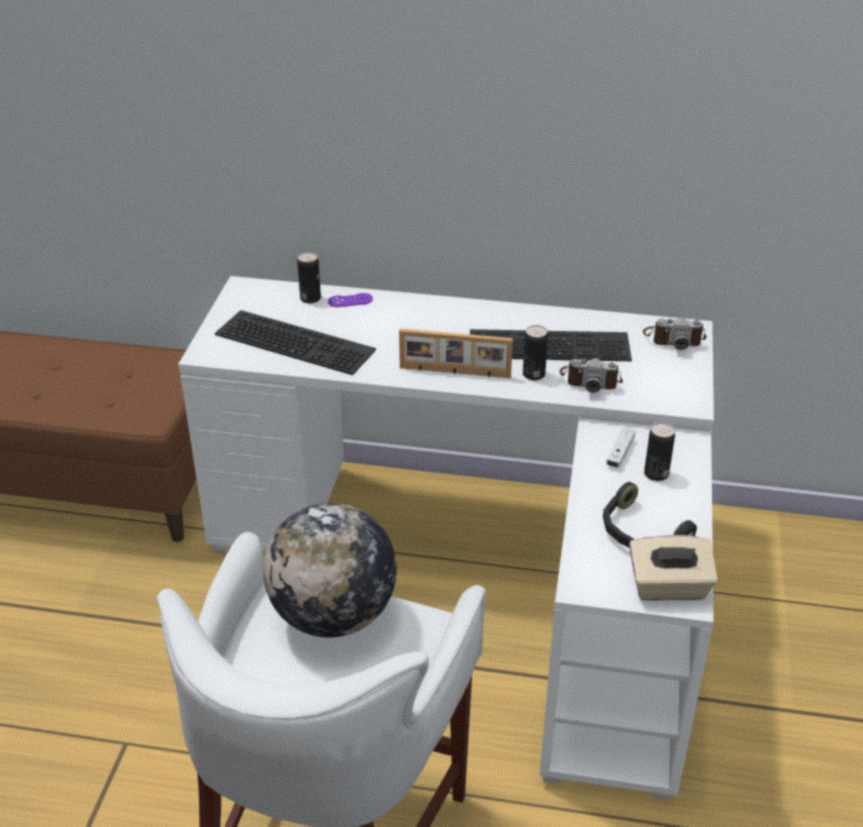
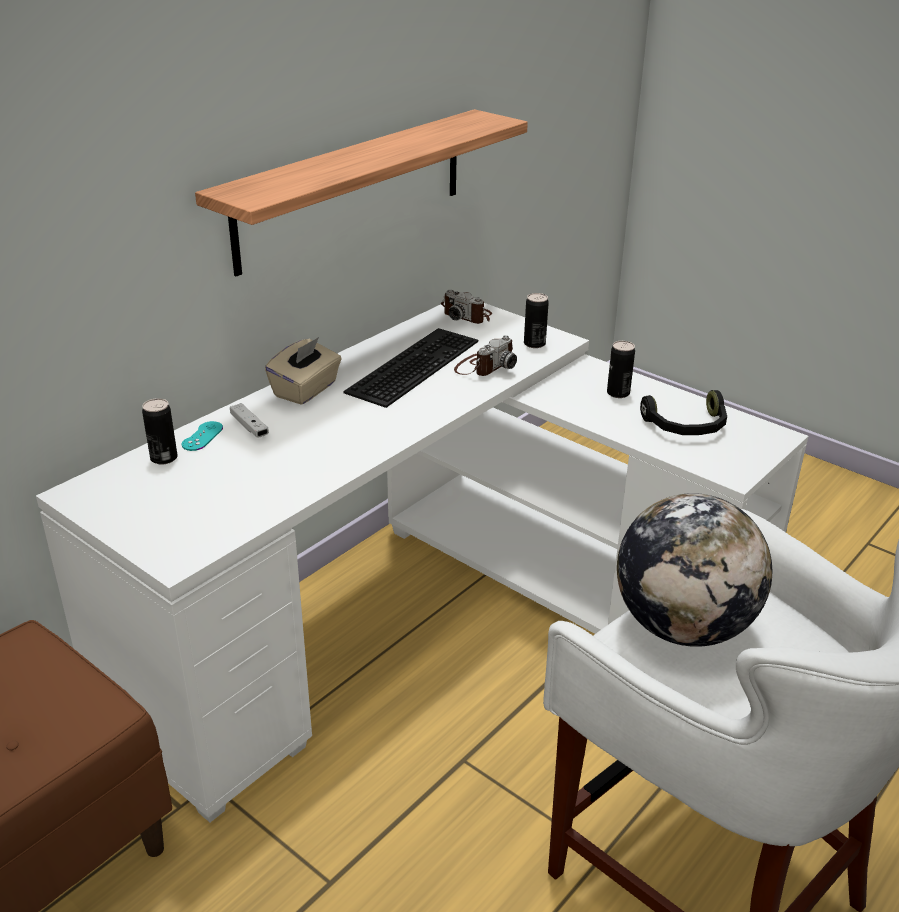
camera: 60 degrees left, 5 degrees down
keyboard [215,310,376,375] -> none
purple game controller [328,293,373,307] -> turquoise game controller [182,421,223,451]
picture frame [399,328,513,378] -> none
can [523,325,548,380] -> can moved to [524,293,549,348]
white game controller [606,428,635,468] -> white game controller moved to [230,403,269,437]
beige tissue box [629,535,718,601] -> beige tissue box moved to [265,337,342,405]
camera [643,317,707,350] -> camera turned 90 degrees clockwise [441,290,492,324]
none -> shelf [195,109,528,276]

